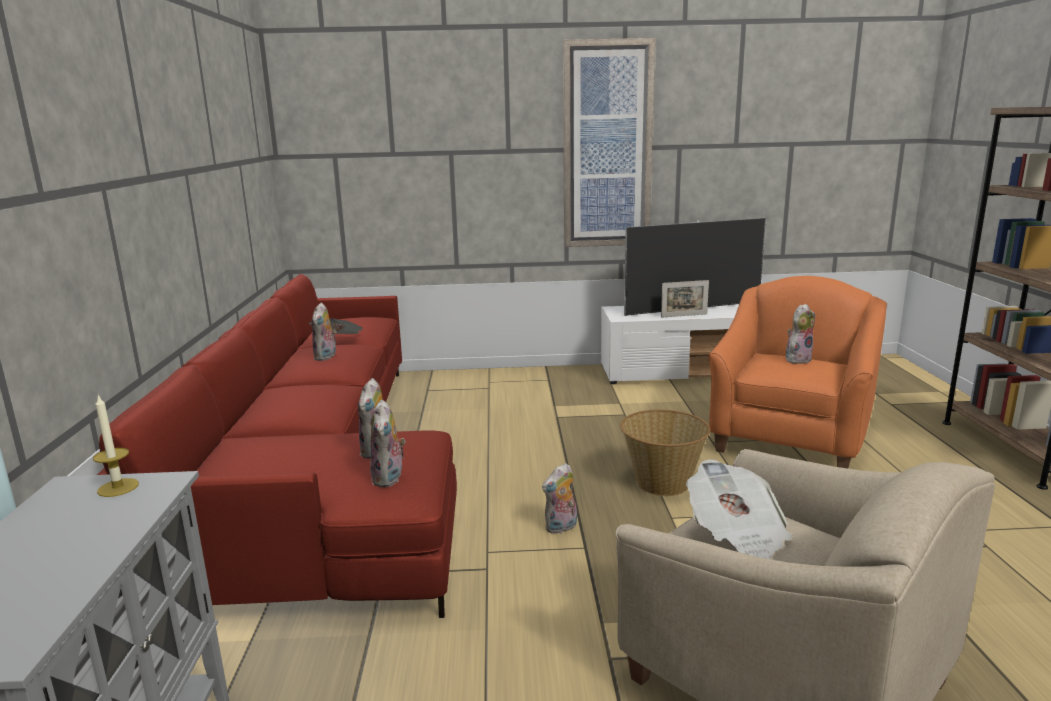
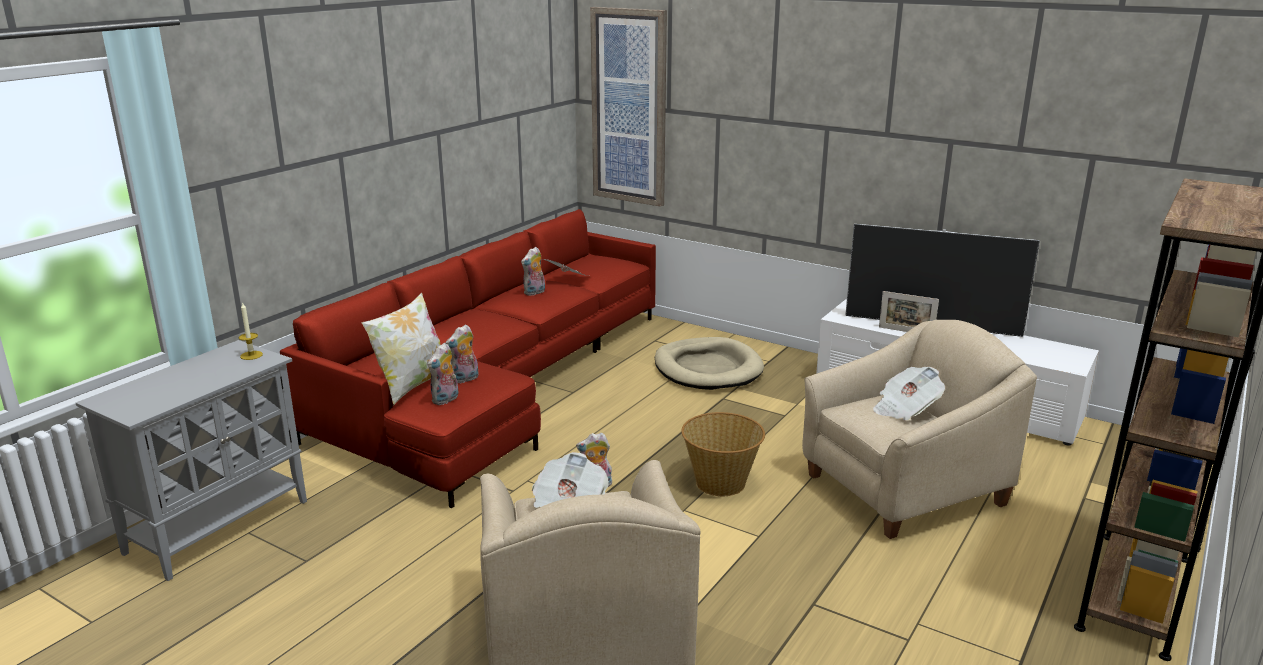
camera: 35 degrees right, 5 degrees up
picture [563,38,655,247] -> picture moved to [590,7,667,207]
orange armchair [709,276,887,468] -> beige armchair [802,320,1037,539]
plush toy [786,304,815,364] -> newspaper [873,367,945,420]
none -> pillow [361,293,440,405]
none -> beige dog bed [655,337,764,390]

